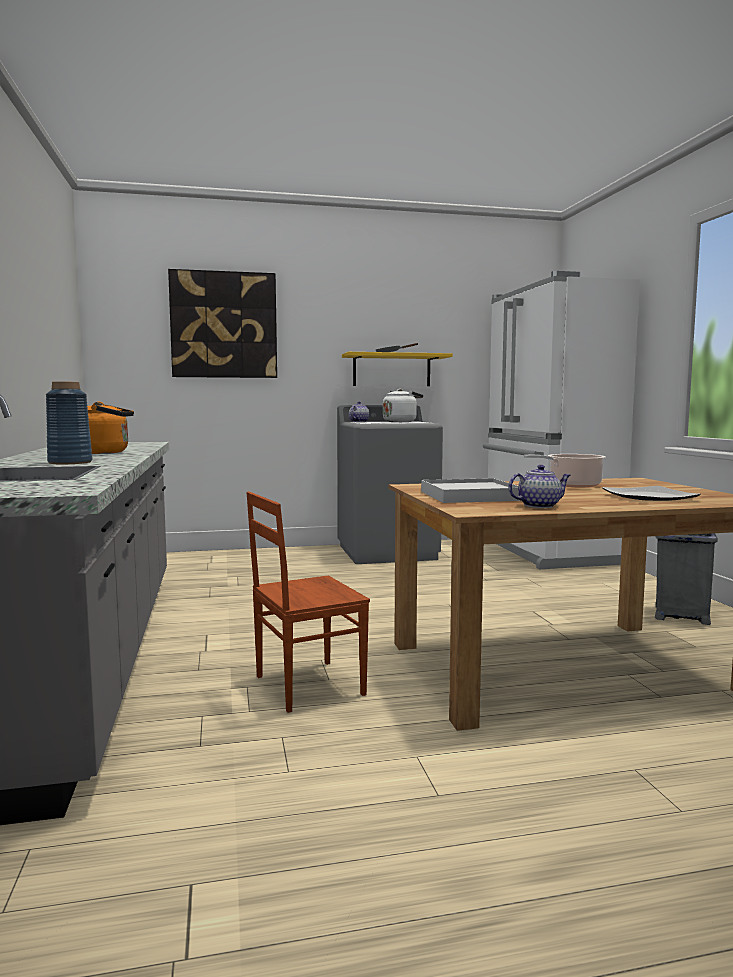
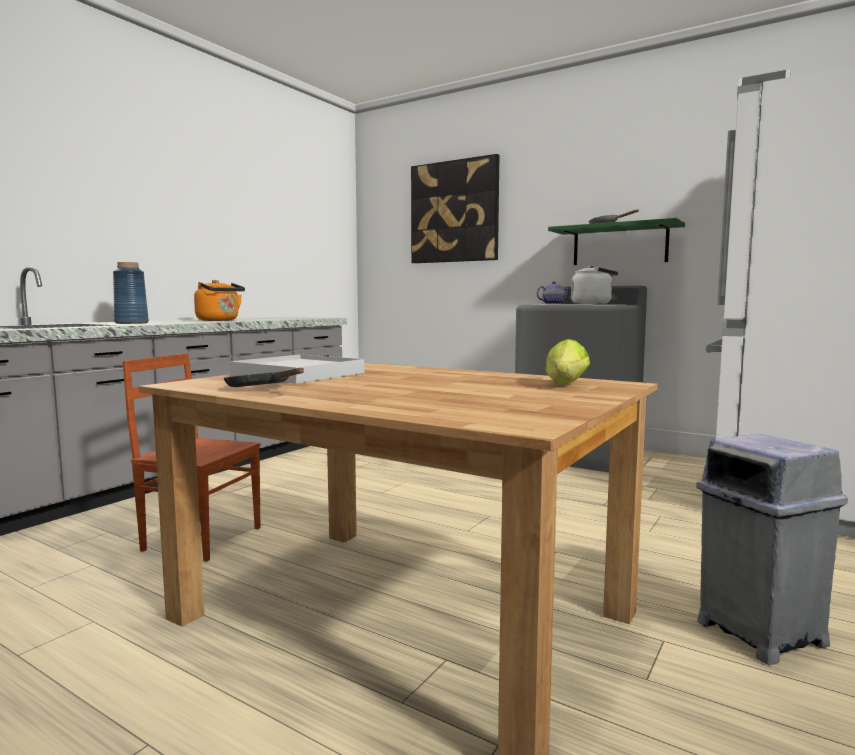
camera: 45 degrees right, 0 degrees up
yellow shelf [342,352,453,386] -> green shelf [548,218,685,265]
teapot [508,465,571,508] -> black frying pan [224,368,304,387]
cooking pot [524,454,606,487] -> none
plate [602,486,701,501] -> none
none -> lettuce [545,339,590,384]

